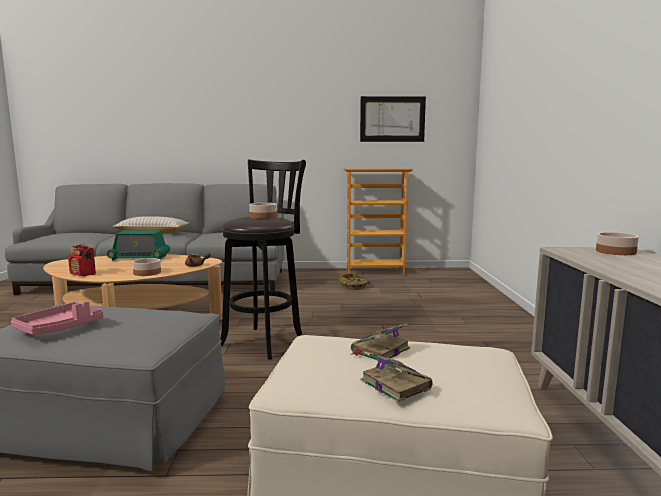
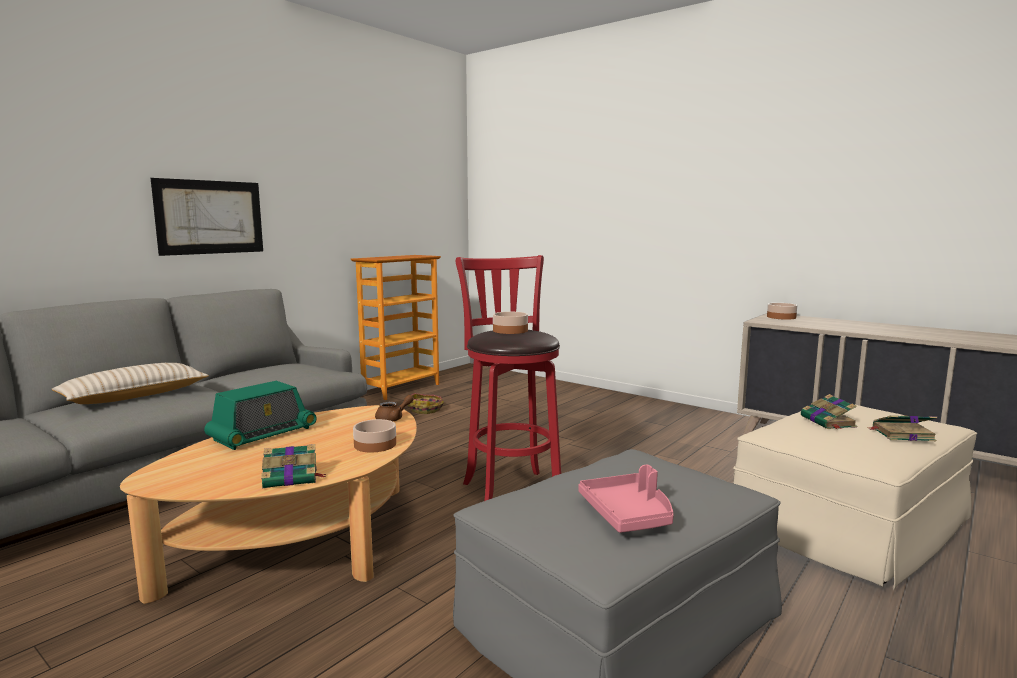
camera: 50 degrees left, 0 degrees up
radio [68,243,96,276] -> book [261,444,326,488]
black stool [220,159,306,360] -> red stool [456,255,561,501]
picture [360,96,426,142] -> picture moved to [151,178,263,256]

